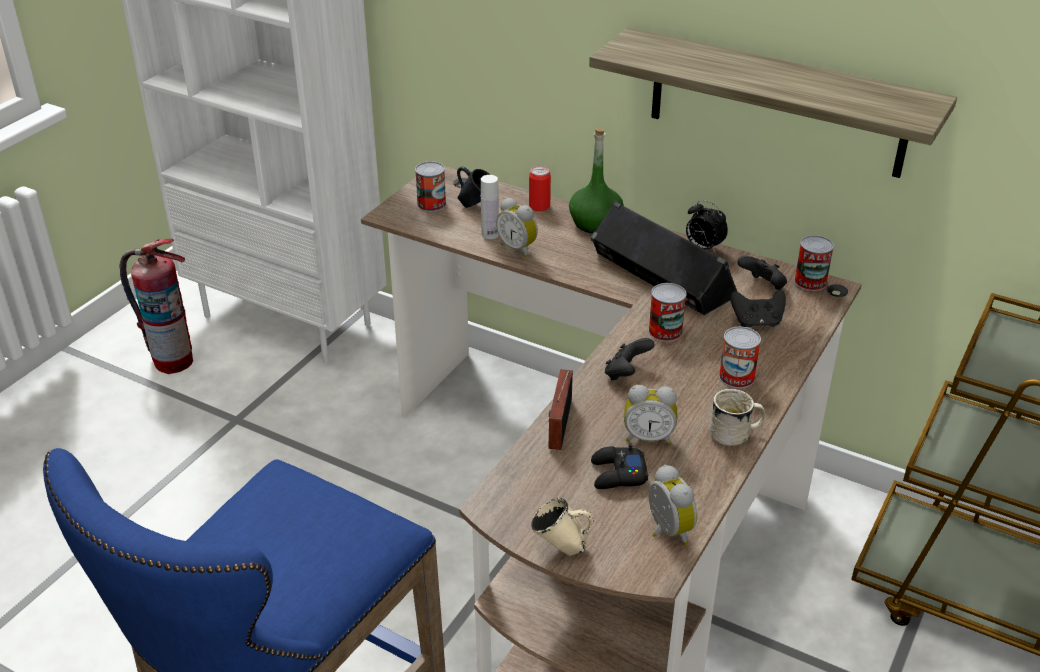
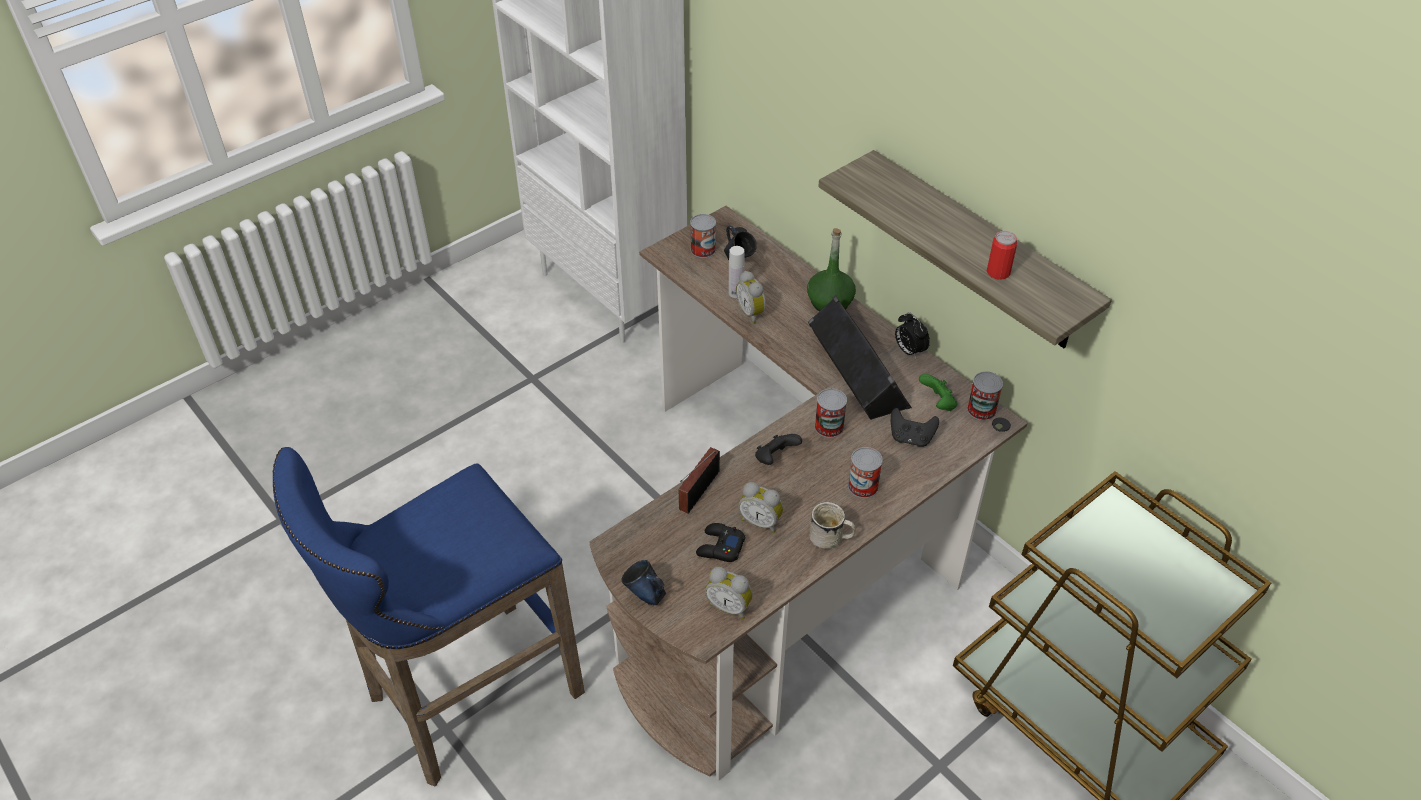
camera: 20 degrees right, 10 degrees up
fire extinguisher [119,239,193,374] -> none
can [529,166,551,211] -> can moved to [987,231,1017,280]
beige mug [531,498,593,556] -> blue mug [622,560,666,605]
alarm clock [648,465,697,545] -> alarm clock turned 120 degrees clockwise [705,567,753,619]
black game controller [737,256,787,290] -> green game controller [919,374,957,411]

